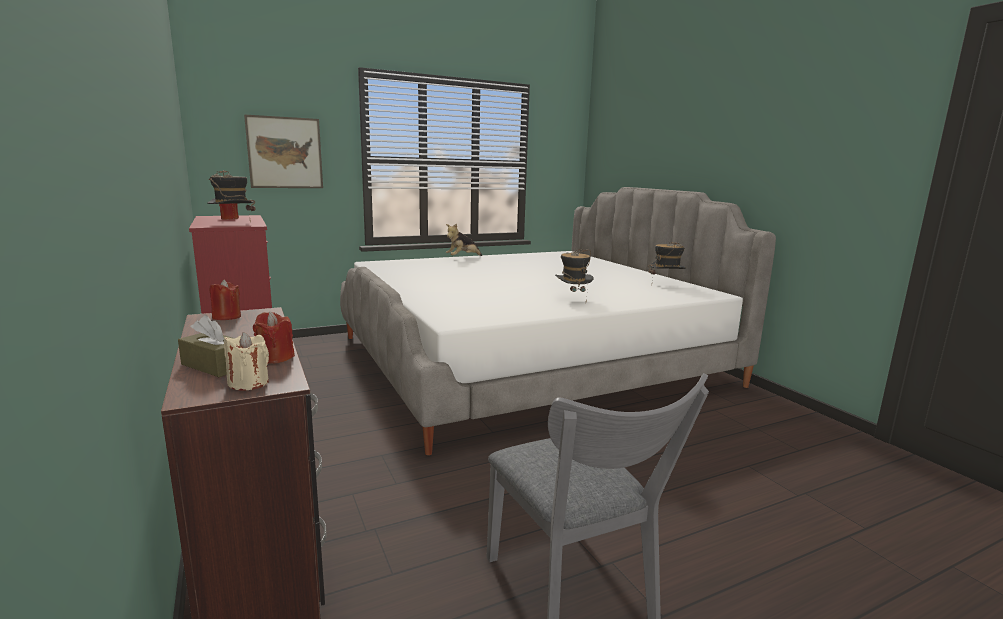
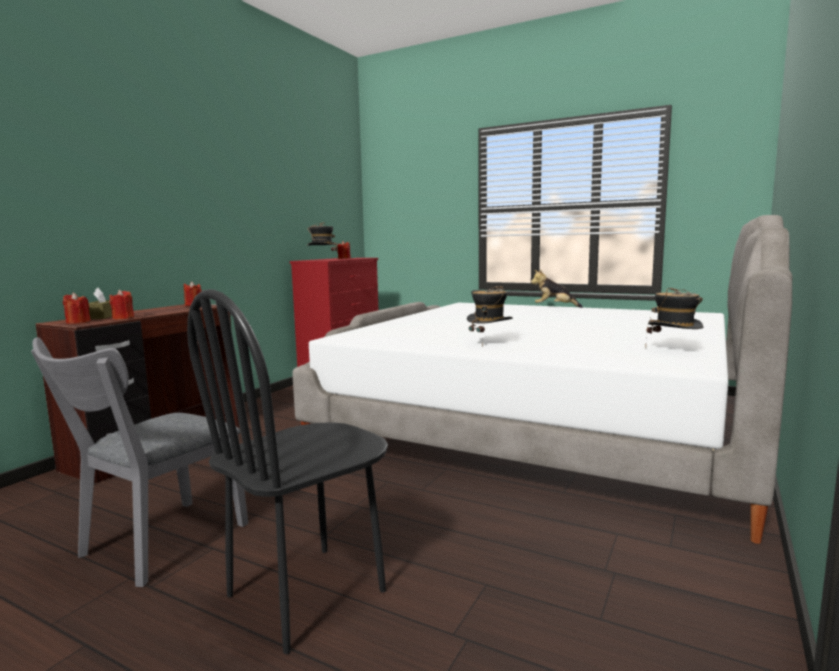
camera: 55 degrees right, 5 degrees down
beige candle [224,332,269,391] -> red candle [63,293,91,324]
picture [244,114,323,188] -> none
none -> black chair [187,289,388,654]

